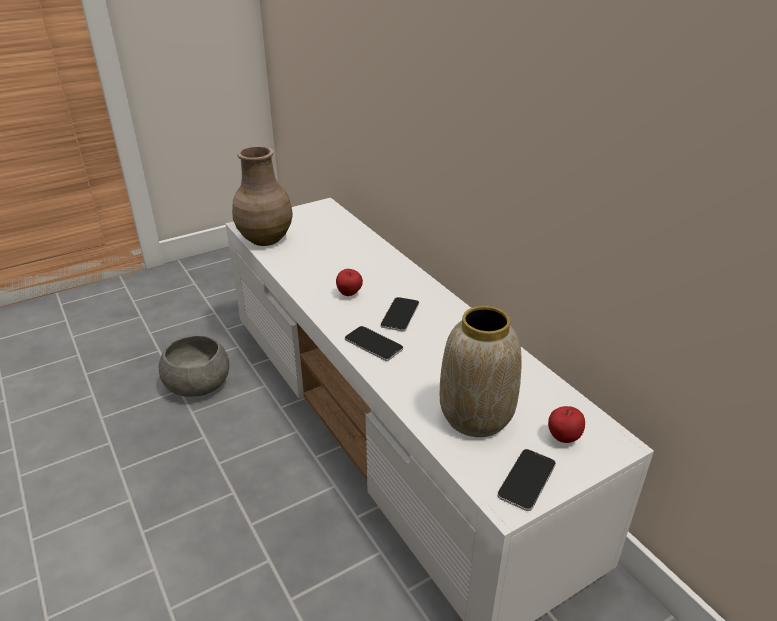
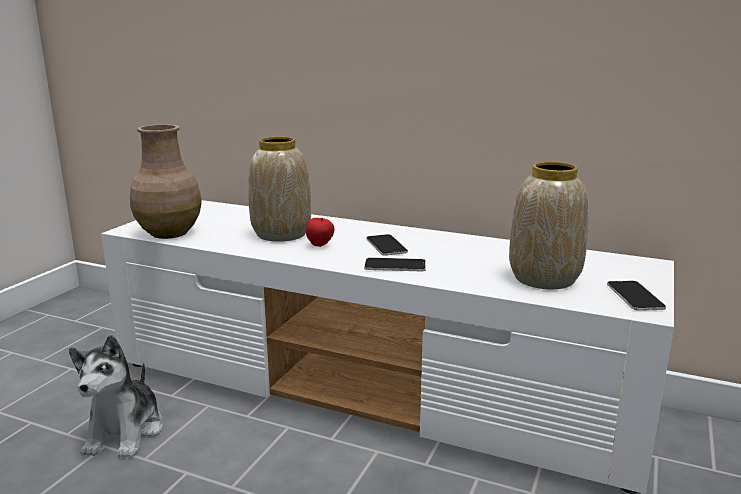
camera: 35 degrees left, 15 degrees down
grey bowl [159,336,229,397] -> plush toy [69,335,163,458]
apple [548,406,585,443] -> none
none -> vase [248,136,311,242]

